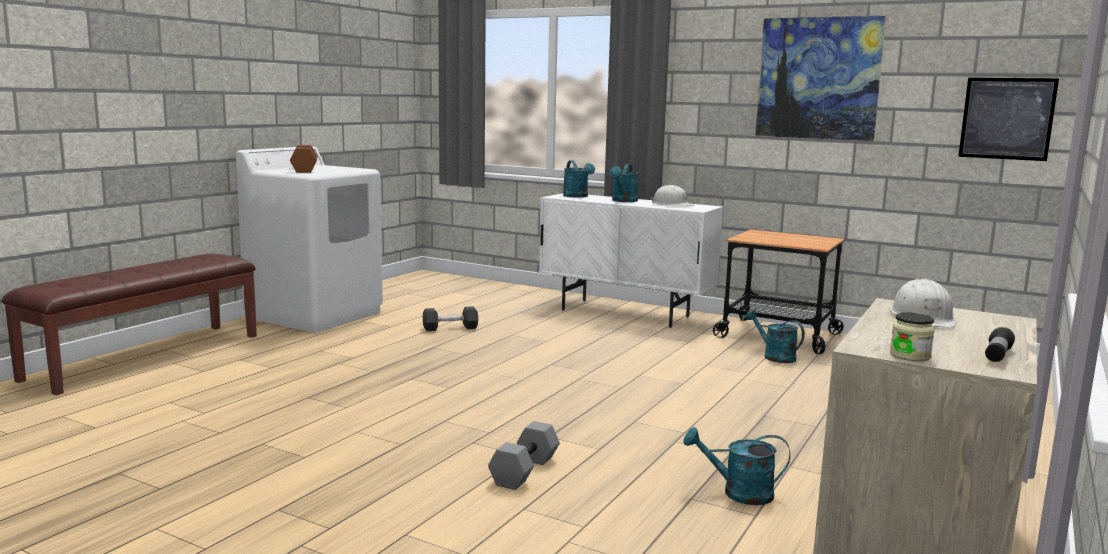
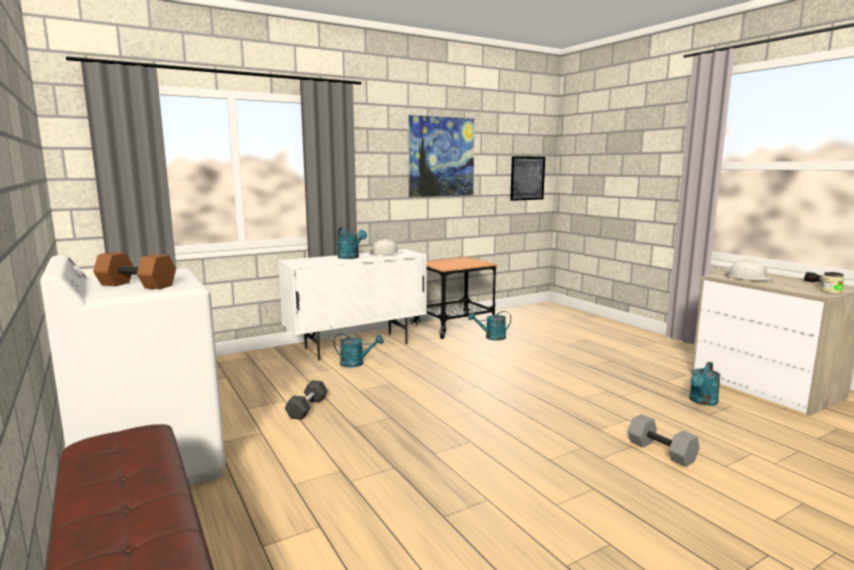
camera: 60 degrees left, 0 degrees up
turquoise watering can [563,160,595,198] -> turquoise watering can moved to [333,334,383,368]

